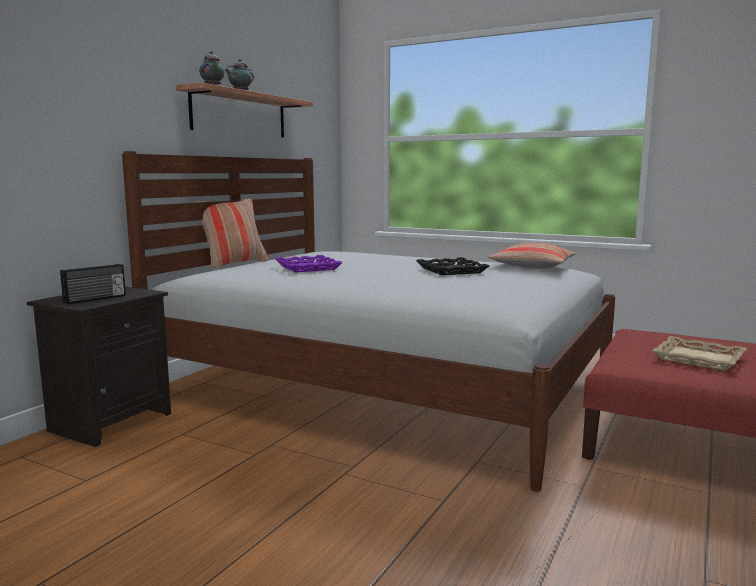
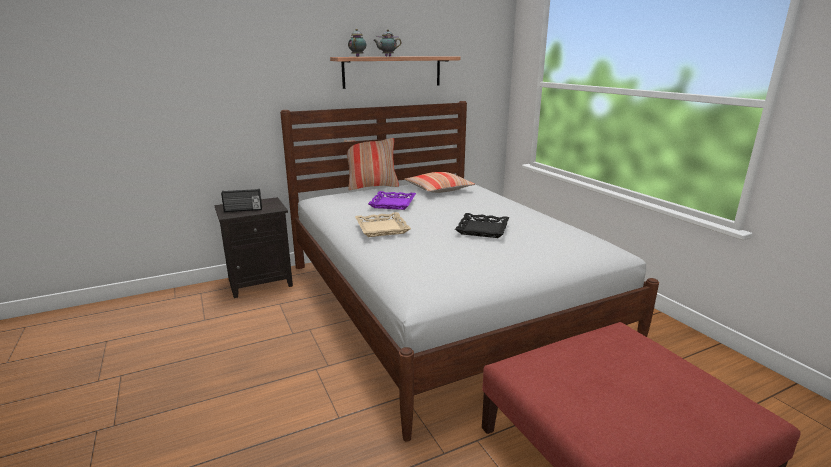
camera: 35 degrees right, 10 degrees up
pillow [488,243,576,269] -> pillow moved to [404,172,475,193]
beige tray [652,336,747,371] -> beige tray moved to [355,212,411,237]

